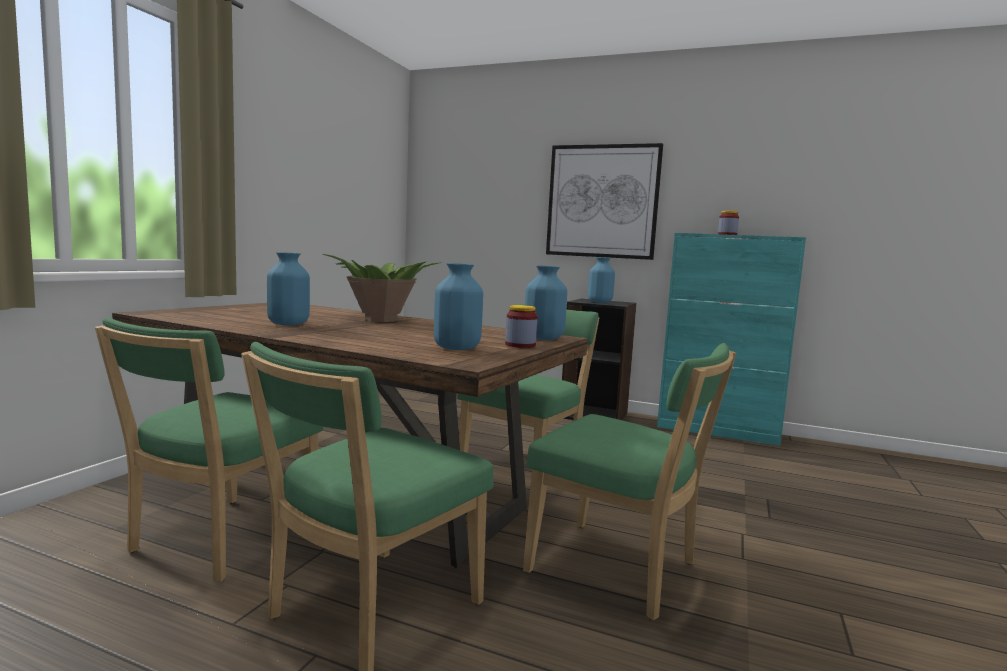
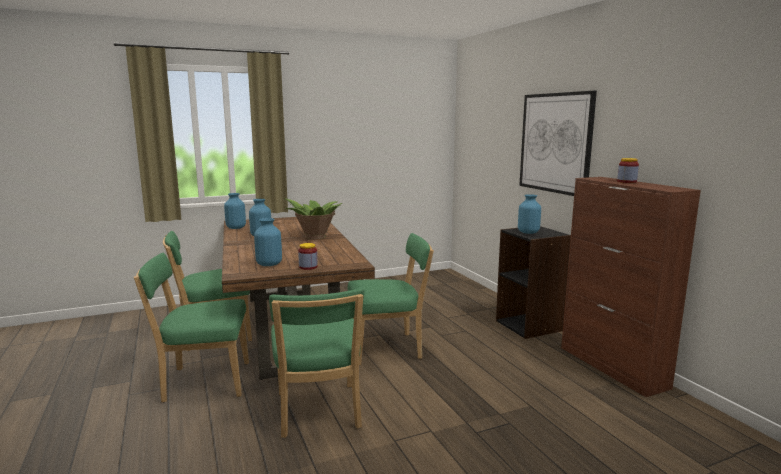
camera: 45 degrees right, 5 degrees up
blue vase [525,266,567,340] -> blue vase moved to [224,193,246,229]
turquoise cabinet [657,233,806,446] -> brown cabinet [561,177,701,397]

